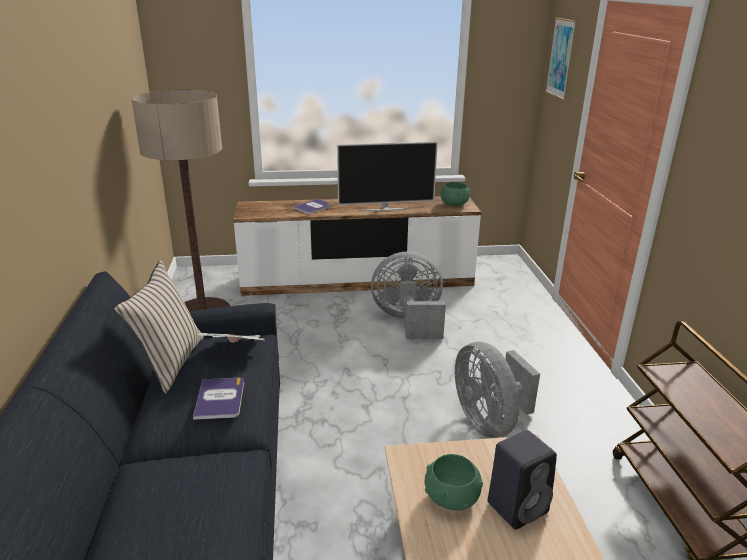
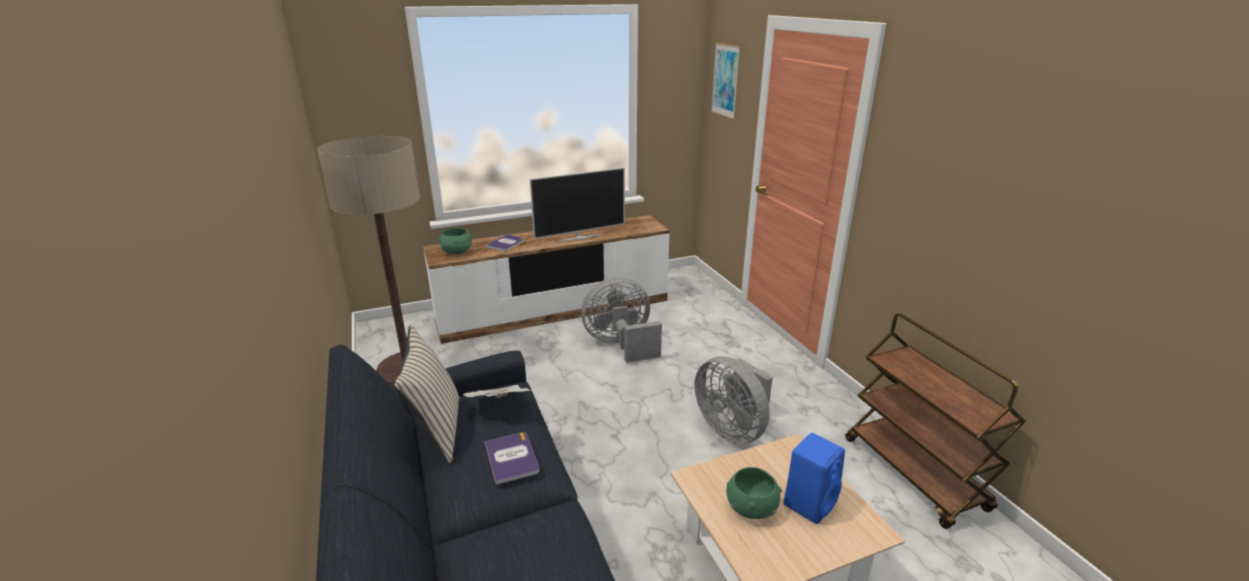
camera: 15 degrees left, 0 degrees up
green bowl [440,182,470,206] -> green bowl moved to [439,228,472,254]
black speaker [488,430,557,530] -> blue speaker [783,433,845,524]

